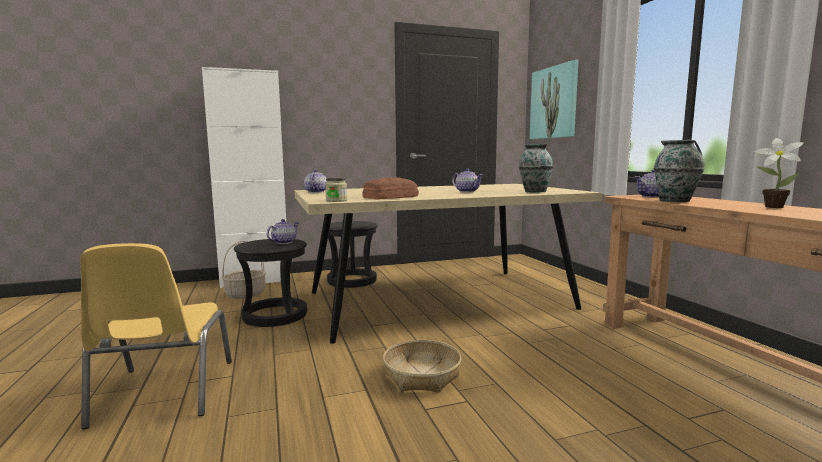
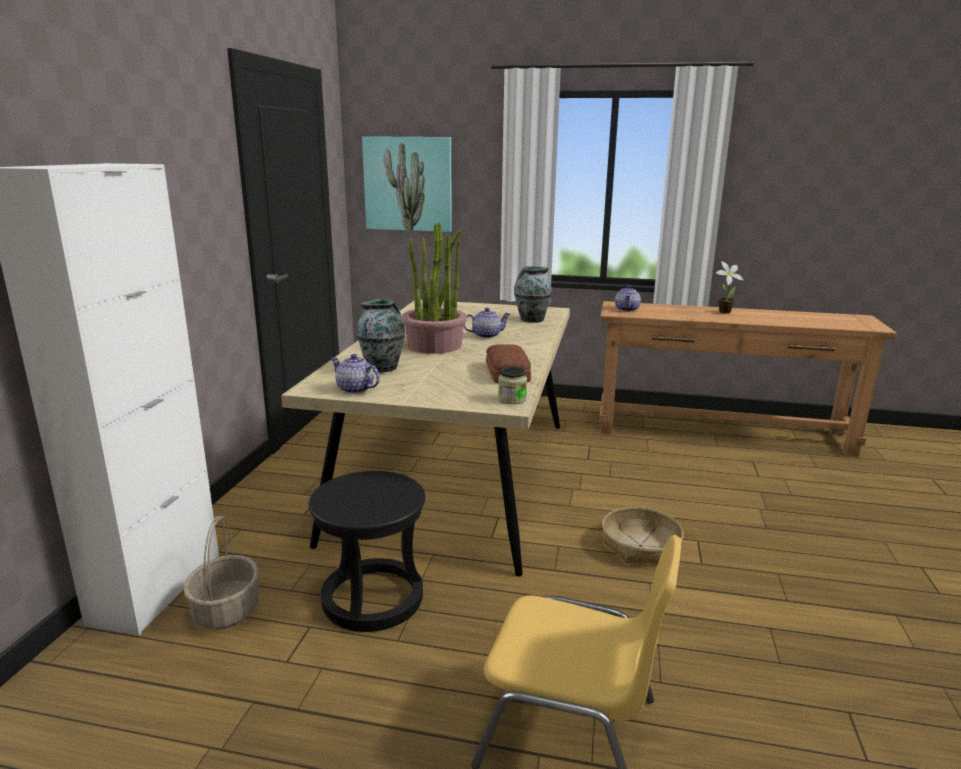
camera: 60 degrees left, 10 degrees up
teapot [267,219,299,244] -> none
black stool [327,221,378,288] -> none
vase [654,140,704,202] -> vase moved to [356,299,405,373]
none -> potted plant [402,223,467,354]

